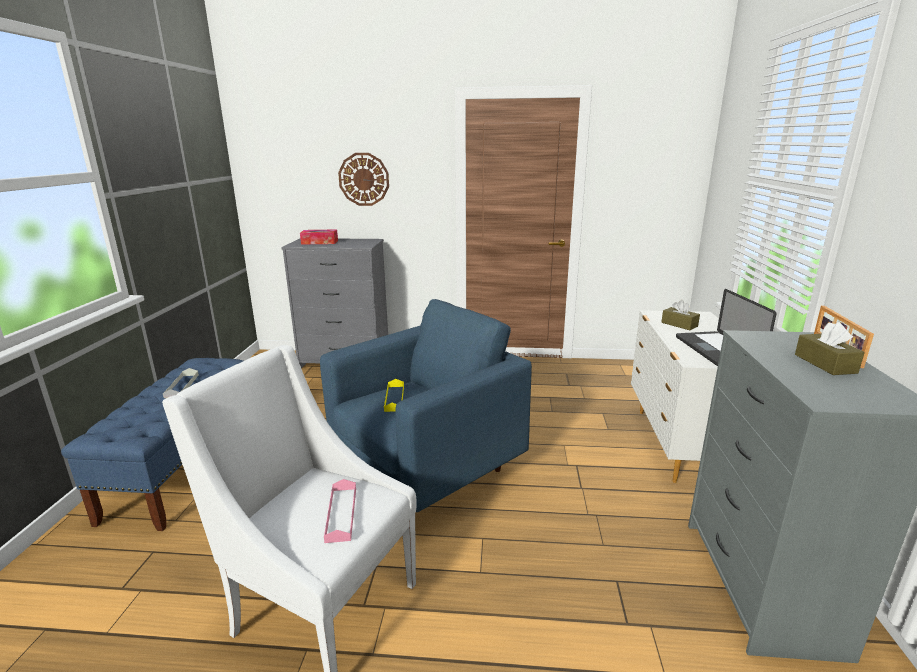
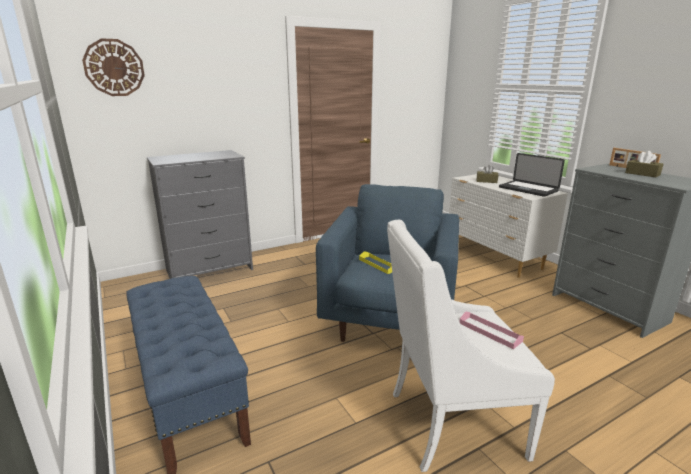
camera: 35 degrees left, 0 degrees up
grey tray [163,368,199,398] -> none
tissue box [300,229,338,244] -> none
wall clock [338,153,389,206] -> wall clock moved to [82,38,145,96]

